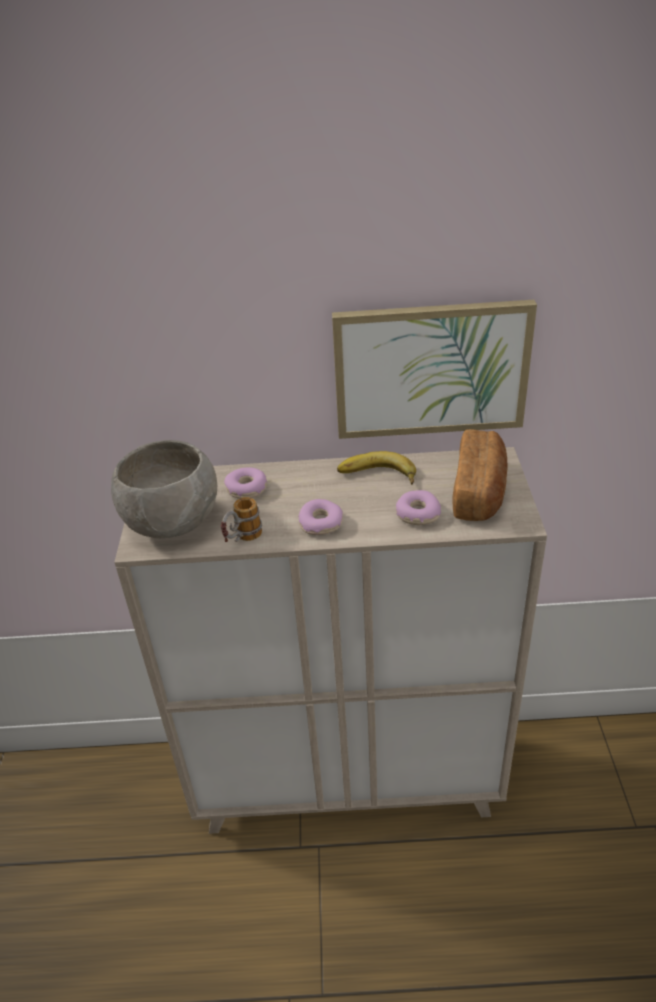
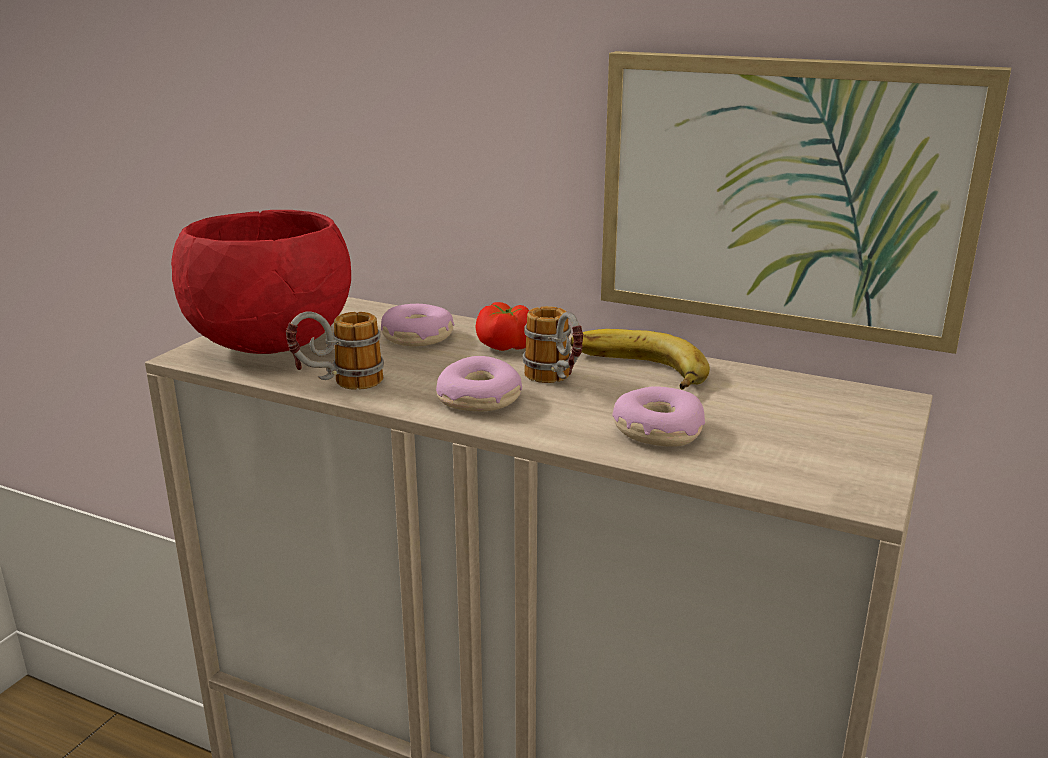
camera: 25 degrees right, 15 degrees down
grey bowl [111,440,217,538] -> red bowl [171,210,351,354]
bread [452,429,508,521] -> none
none -> tomato [475,302,529,351]
none -> mug [523,306,584,383]

